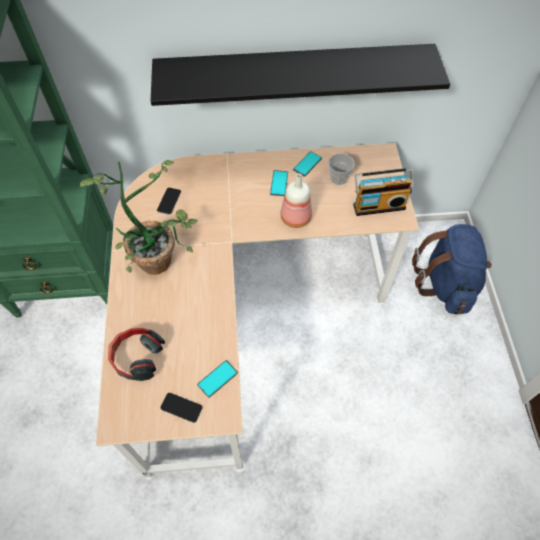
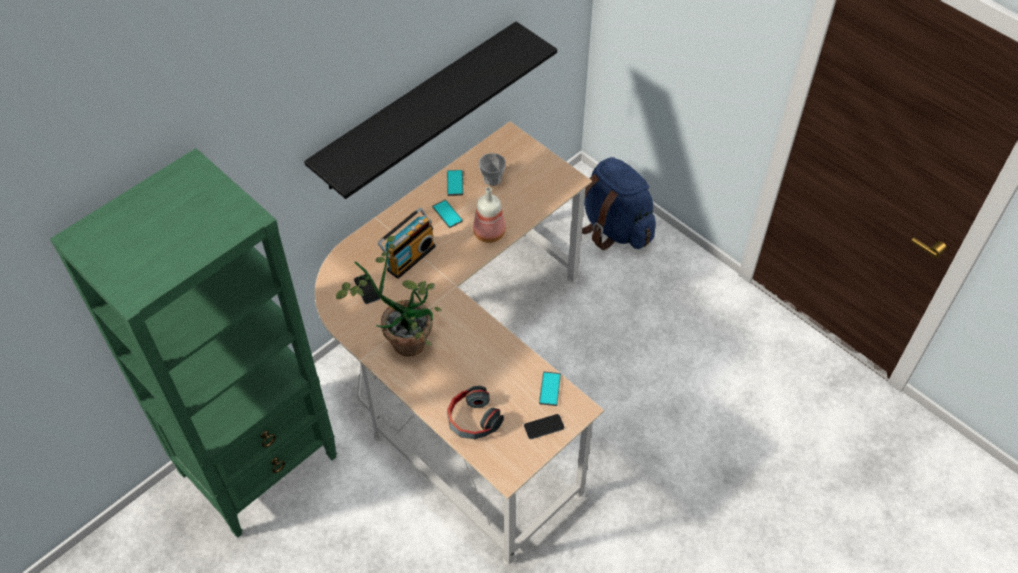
camera: 40 degrees left, 5 degrees down
radio [353,168,414,216] -> radio moved to [377,208,436,279]

